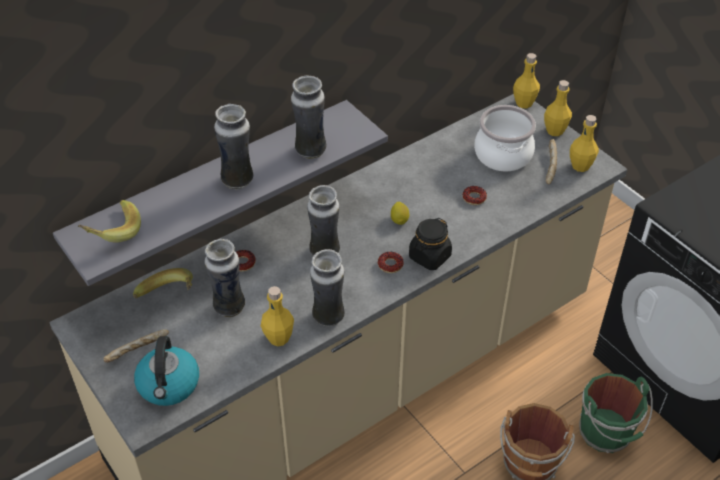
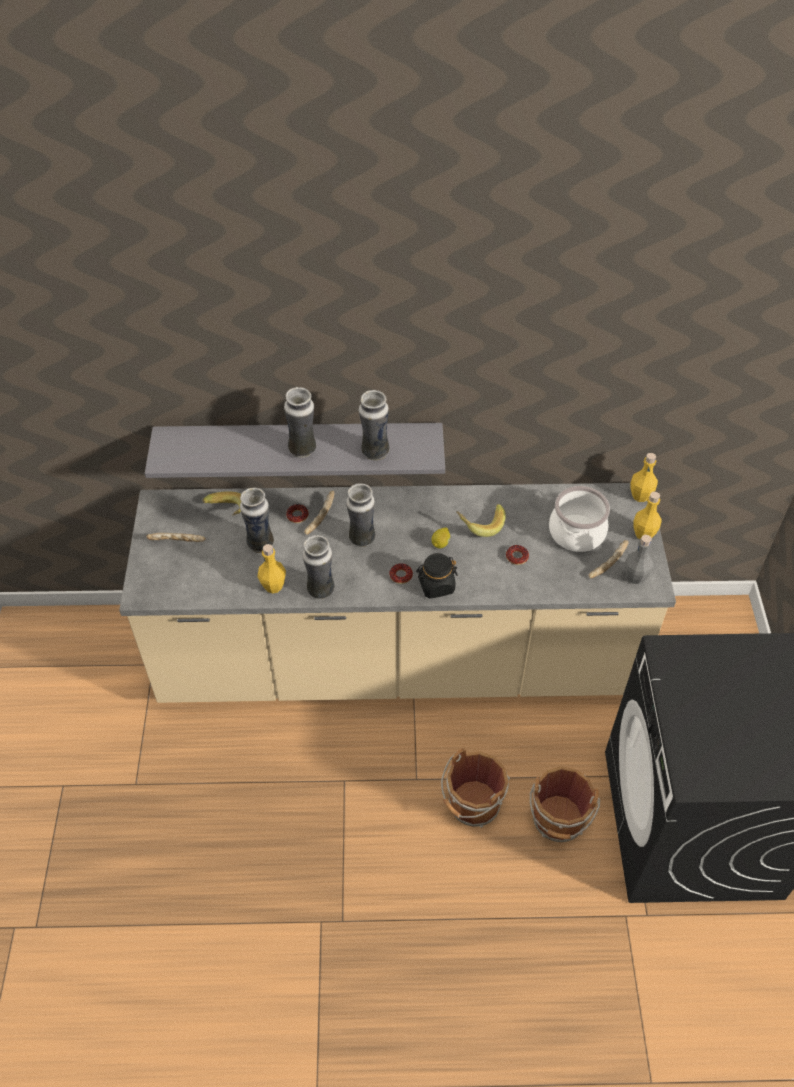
camera: 35 degrees right, 5 degrees up
banana [78,200,141,243] -> banana moved to [456,504,506,537]
kettle [134,336,199,406] -> none
yellow bottle [570,115,599,172] -> grey bottle [624,535,654,584]
green bucket [579,373,653,453] -> brown bucket [530,766,600,842]
none -> bread [305,491,334,535]

